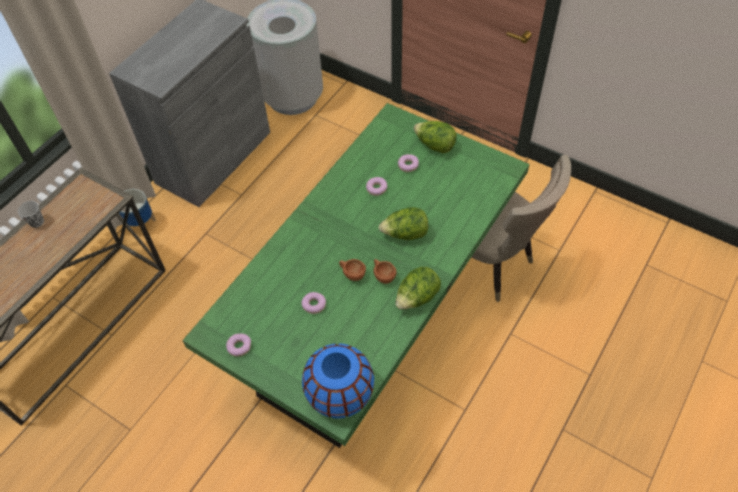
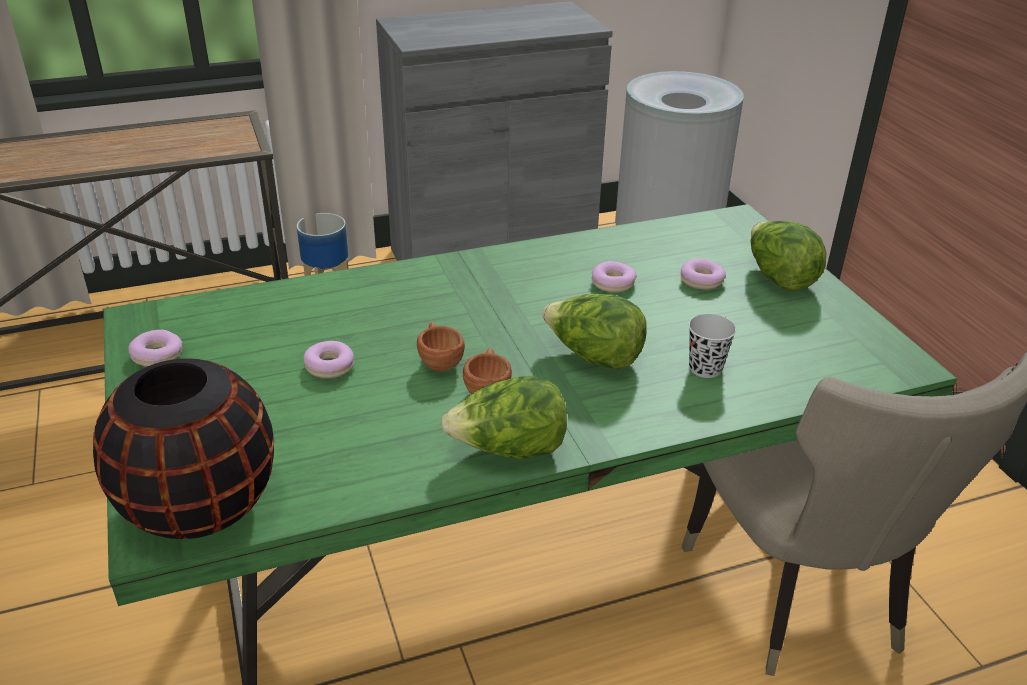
camera: 35 degrees right, 20 degrees down
black cup [18,201,44,228] -> black cup moved to [689,314,736,378]
blue vase [302,343,374,418] -> black vase [93,358,274,539]

